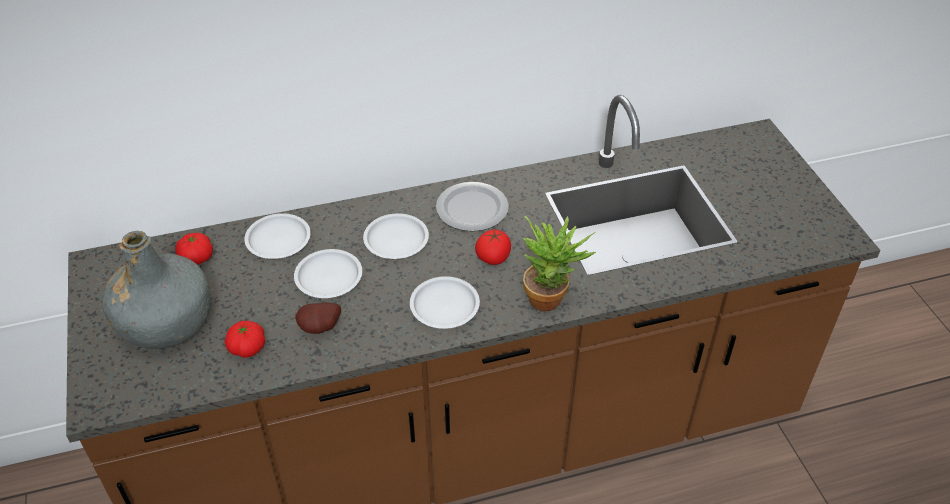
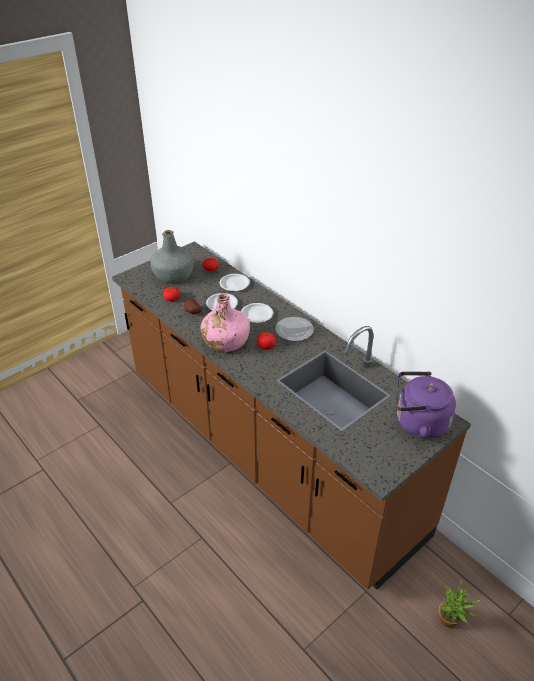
camera: 65 degrees right, 5 degrees down
white plate [410,276,480,329] -> pink bottle [201,293,250,352]
potted plant [523,216,596,311] -> potted plant moved to [438,580,480,628]
none -> purple kettle [396,371,456,439]

